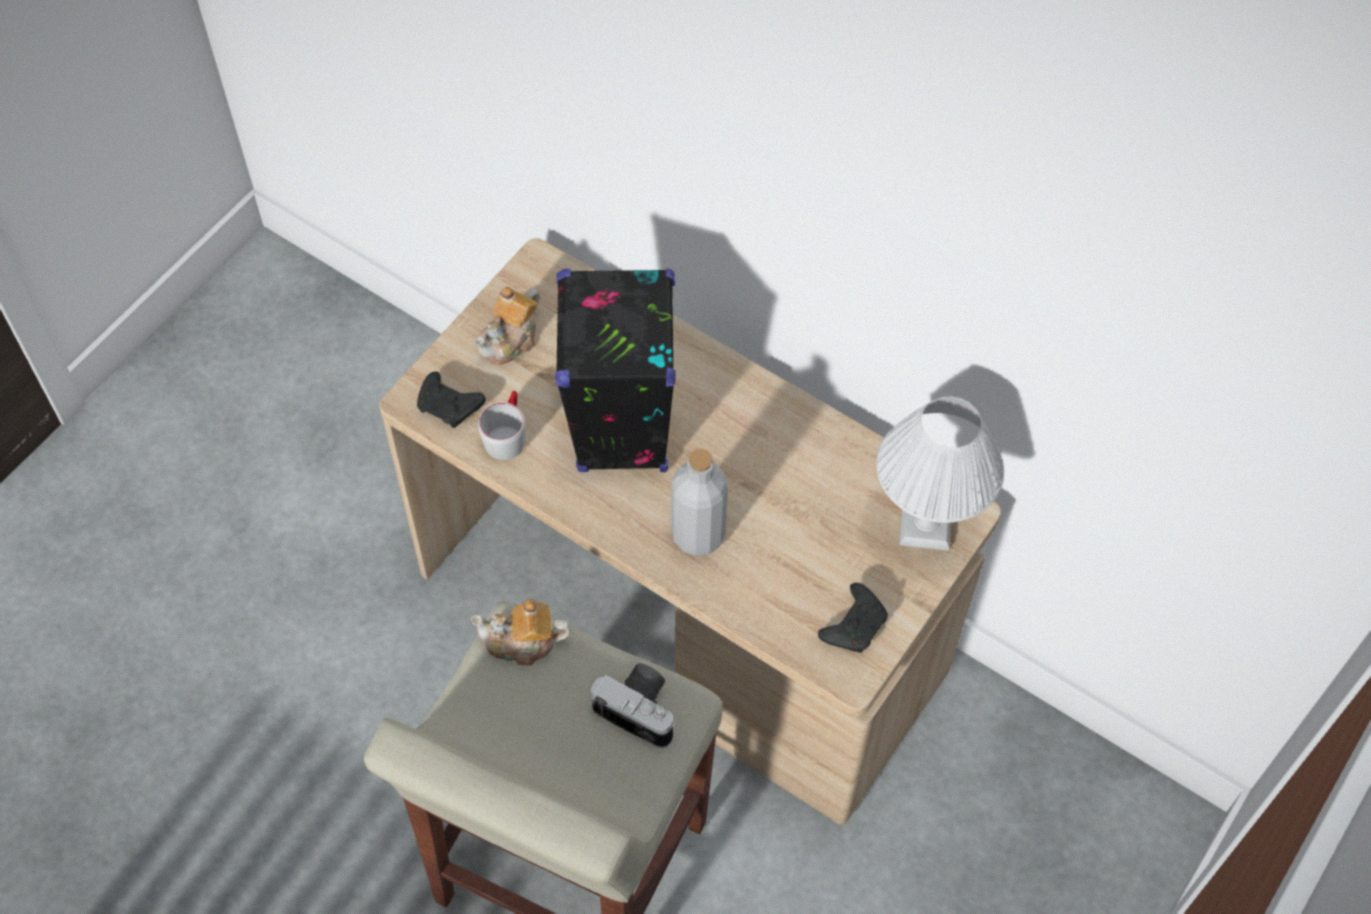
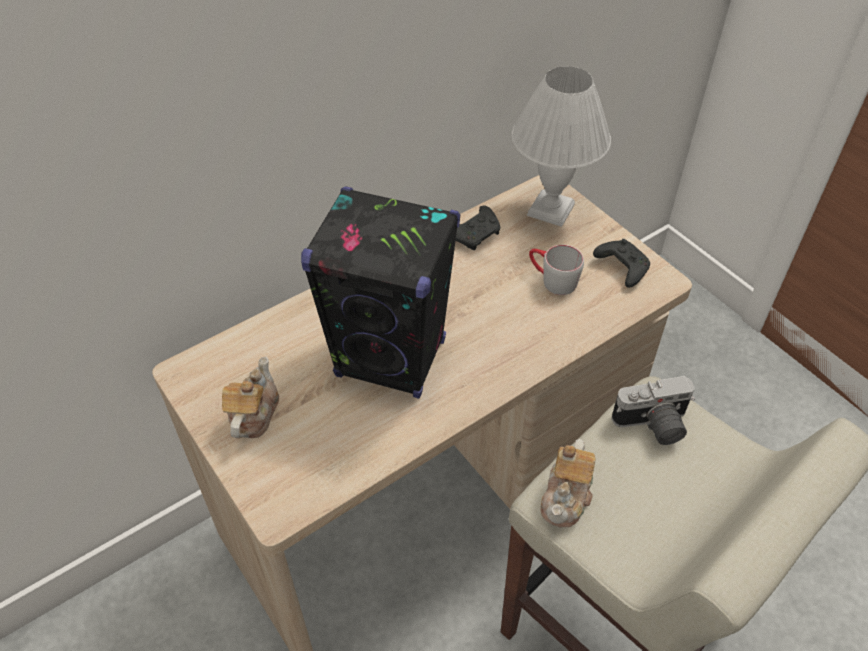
camera: 70 degrees left, 10 degrees down
black game controller [417,372,486,428] -> black game controller moved to [456,205,500,250]
teapot [474,287,540,365] -> teapot turned 135 degrees counterclockwise [222,356,279,438]
grey mug [478,391,526,460] -> grey mug moved to [529,245,584,295]
camera [590,663,678,748] -> camera turned 150 degrees counterclockwise [612,376,695,445]
grey bottle [671,449,728,556] -> none

